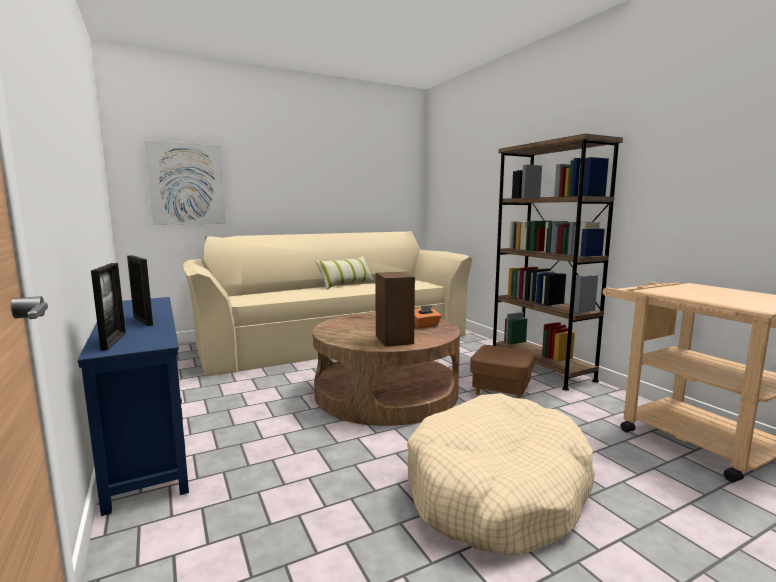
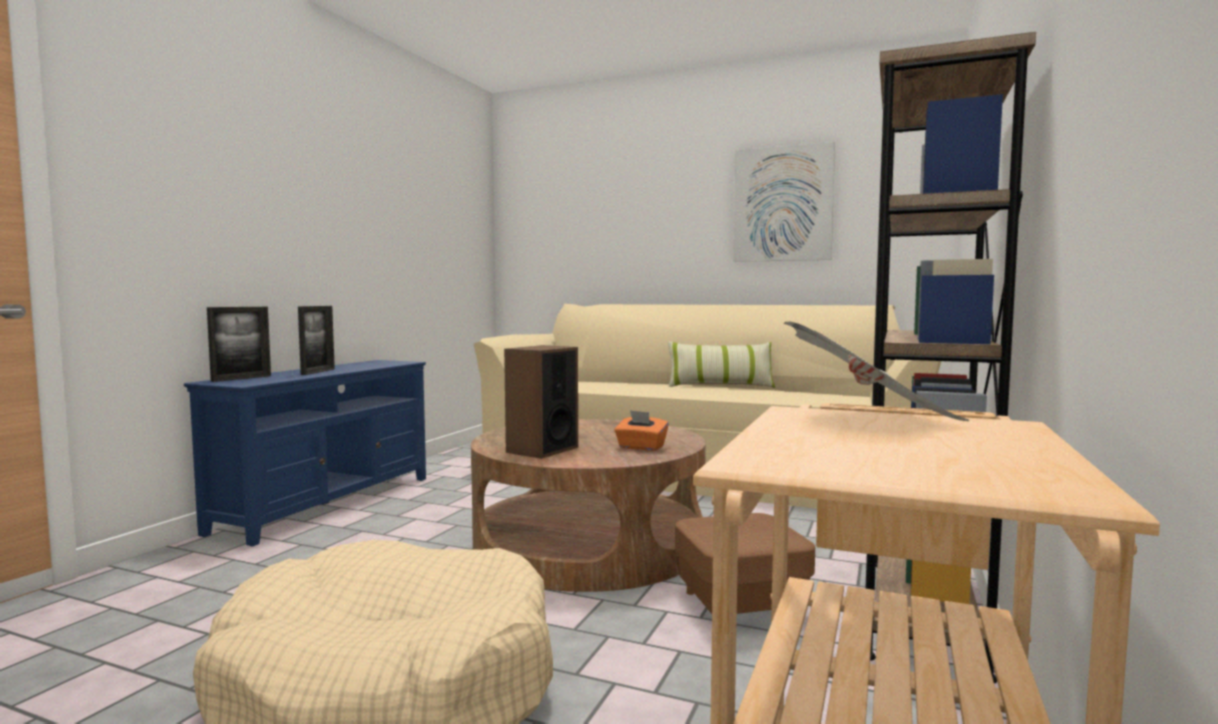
camera: 50 degrees right, 5 degrees down
picture [145,141,226,225] -> picture moved to [734,142,835,262]
none -> newspaper [784,321,969,421]

